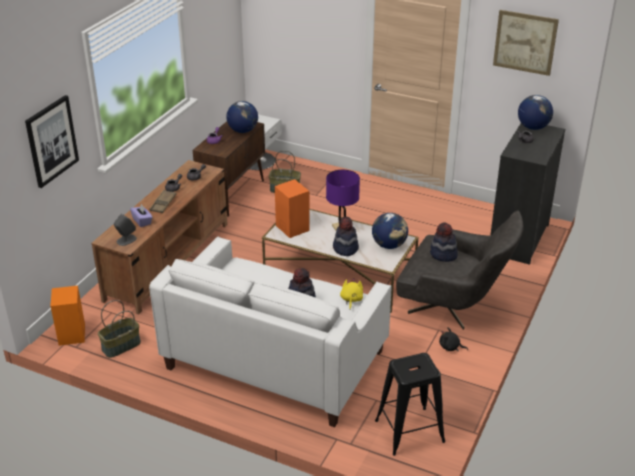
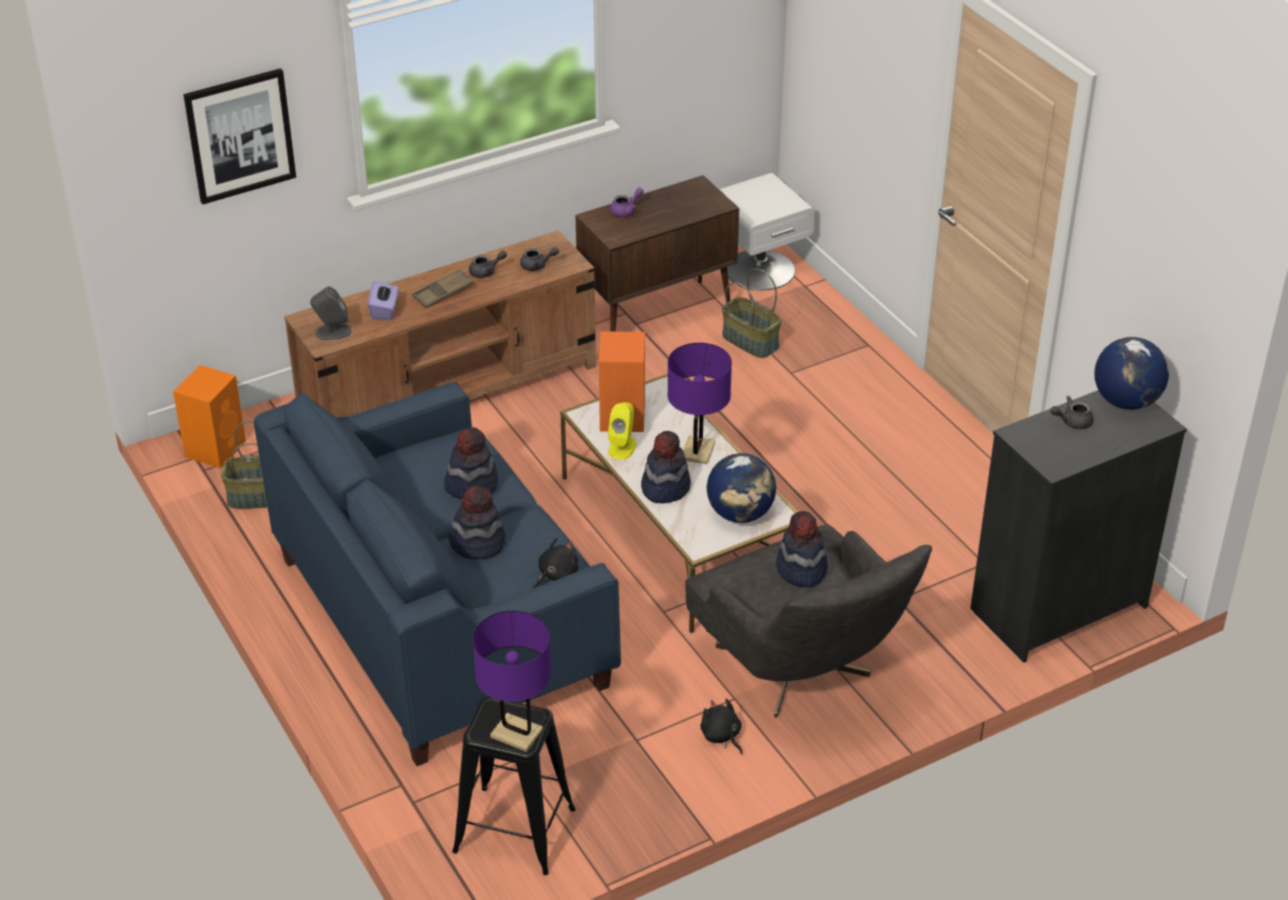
camera: 35 degrees right, 5 degrees up
white sofa [149,237,392,427] -> blue sofa [254,382,621,766]
globe [227,101,258,133] -> none
yellow plush toy [340,278,363,309] -> black plush toy [533,537,579,589]
picture [493,10,559,76] -> none
none -> hat [444,428,498,499]
none -> purple table lamp [473,611,551,752]
none -> yellow speaker [608,402,636,460]

